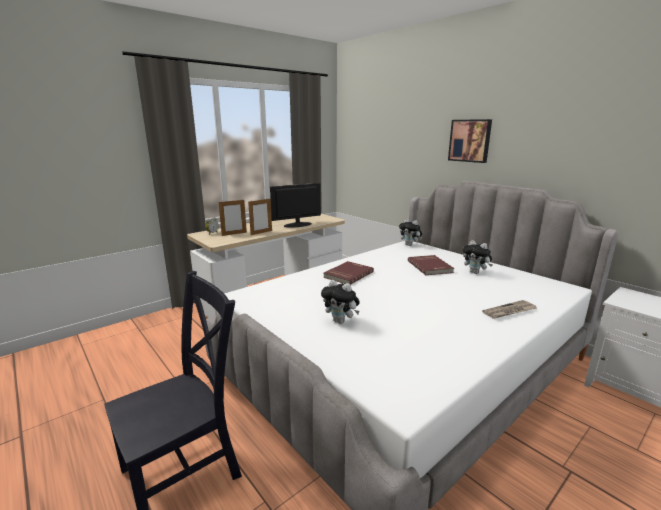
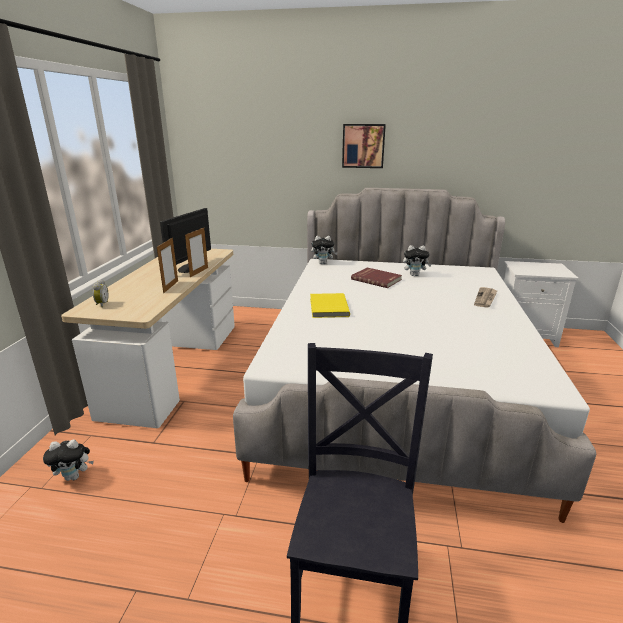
camera: 40 degrees left, 5 degrees up
picture frame [219,200,247,236] -> picture frame moved to [185,228,208,277]
plush toy [321,280,360,324] -> plush toy moved to [43,439,94,481]
red book [323,261,374,285] -> yellow book [310,293,350,318]

